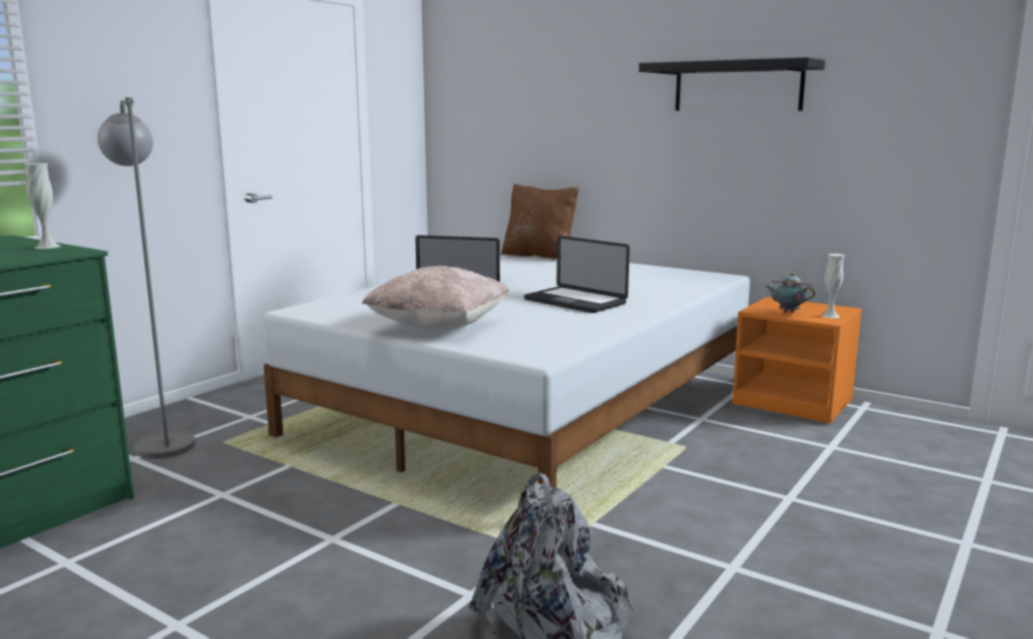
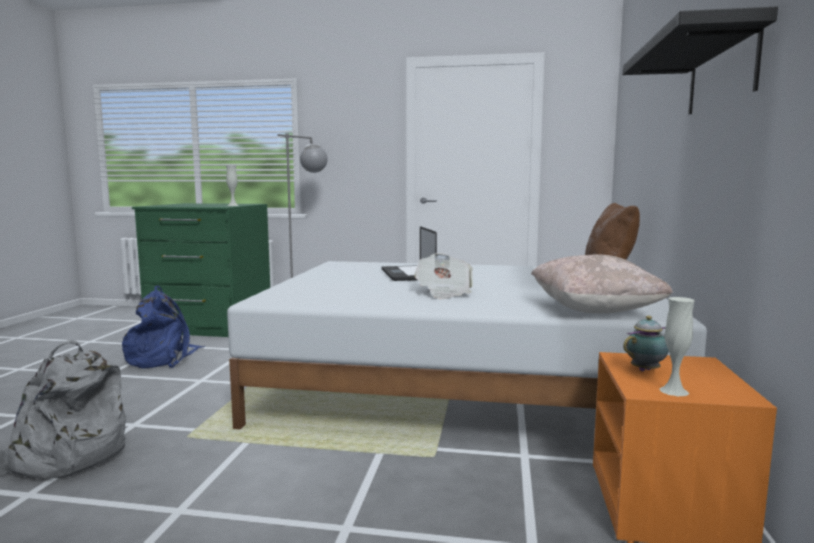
camera: 65 degrees right, 5 degrees down
beige pillow [362,266,509,330] -> beige pillow moved to [531,254,673,313]
laptop [524,236,630,313] -> newspaper [414,253,473,299]
teapot [766,272,815,313] -> teapot turned 60 degrees clockwise [623,315,669,371]
none -> blue backpack [122,286,205,369]

